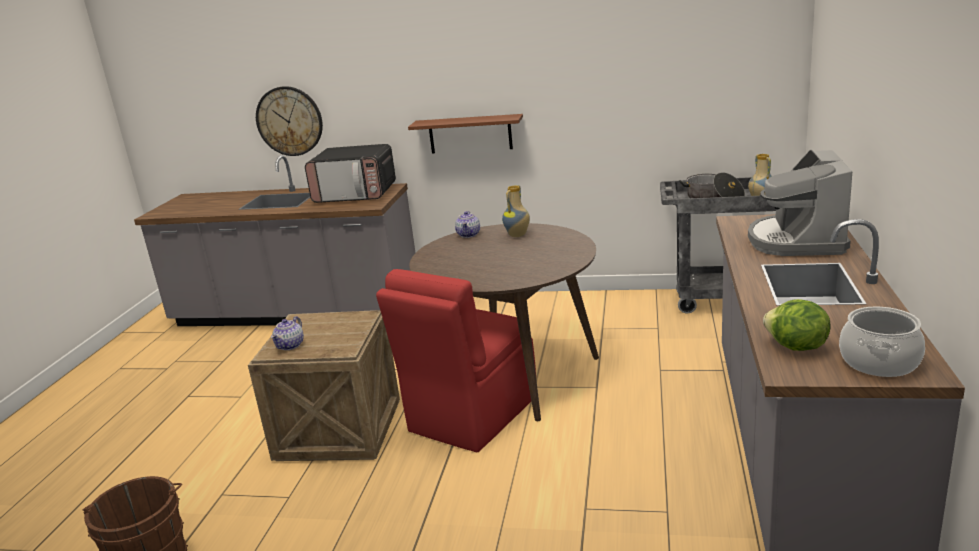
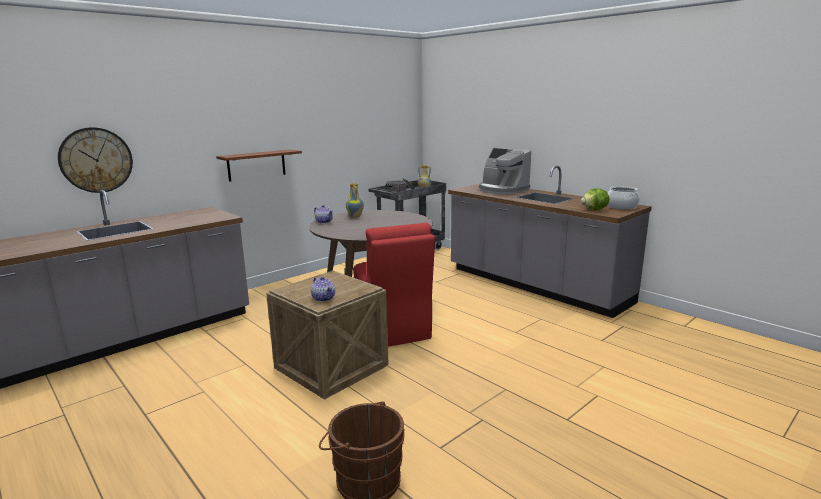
camera: 55 degrees left, 5 degrees down
microwave [305,144,396,203] -> none

